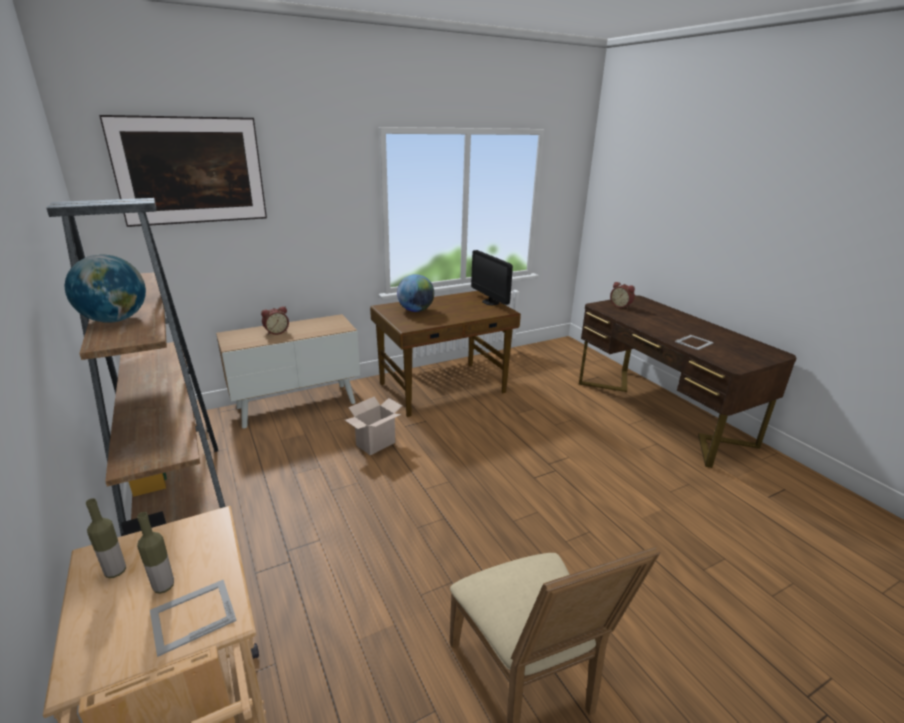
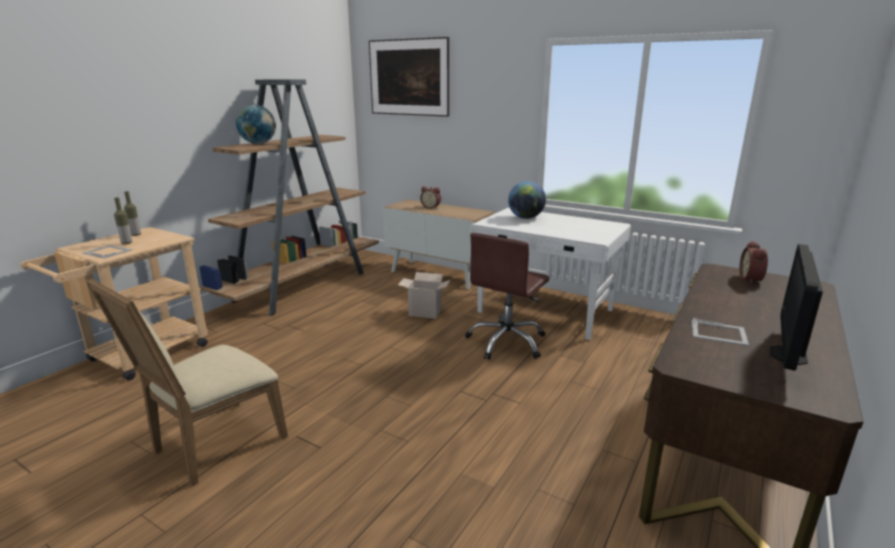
camera: 60 degrees right, 5 degrees down
brown desk [370,291,521,417] -> white desk [470,208,631,340]
monitor [471,250,513,305] -> monitor moved to [770,244,823,371]
none -> brown office chair [465,233,549,360]

